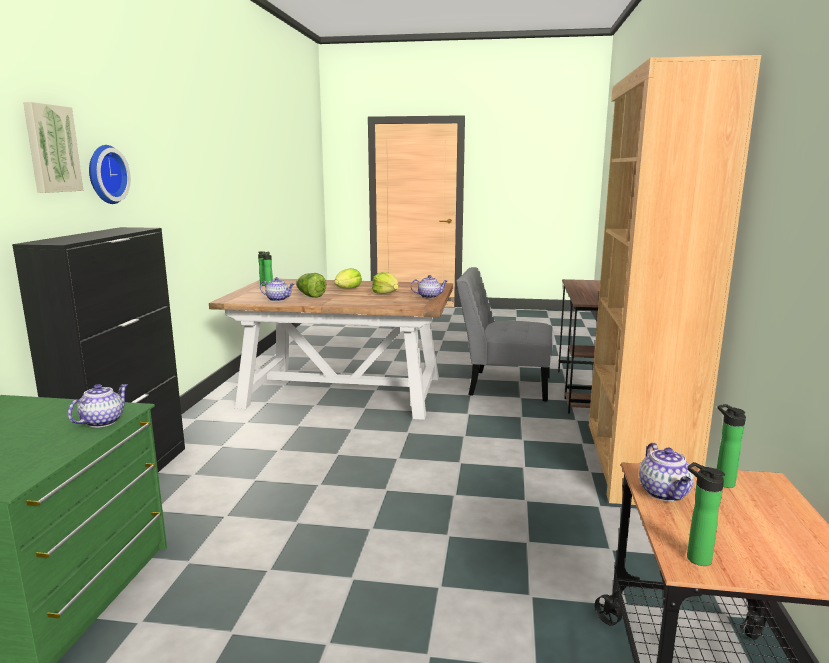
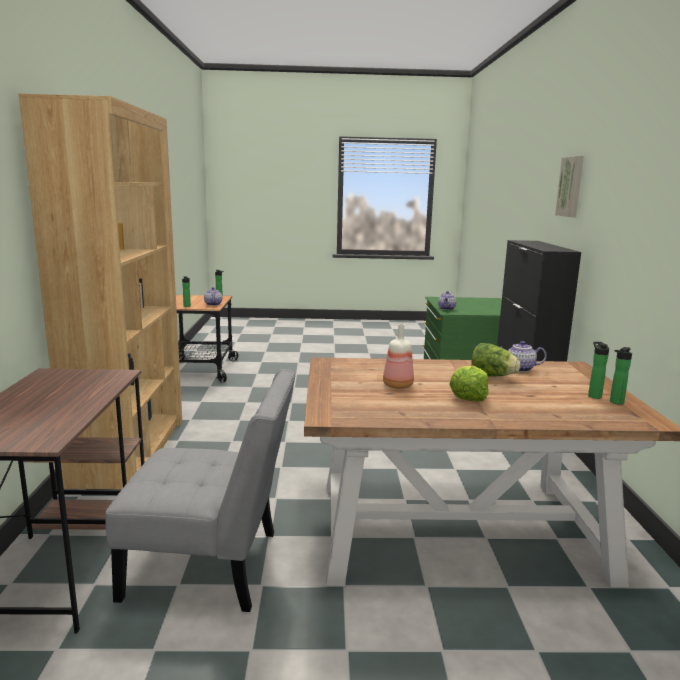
camera: 170 degrees right, 0 degrees up
wall clock [89,145,131,204] -> none
lettuce [372,272,399,294] -> bottle [383,324,414,389]
teapot [411,275,448,298] -> none

